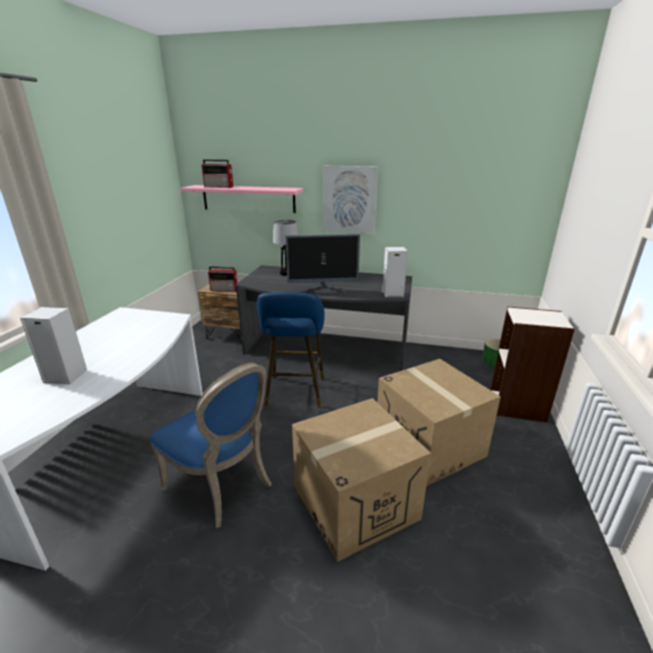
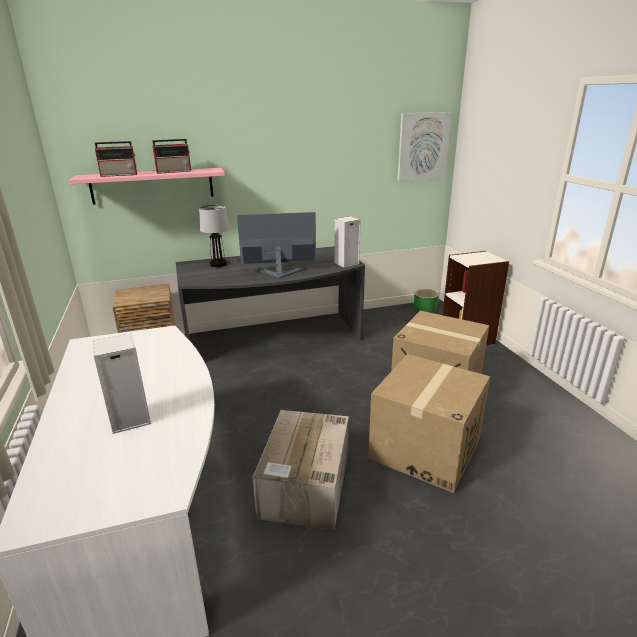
camera: 30 degrees left, 0 degrees up
blue chair [150,363,272,528] -> cardboard box [253,410,349,530]
radio [208,266,238,292] -> radio moved to [152,139,191,174]
blue stool [257,292,325,408] -> none
monitor [286,234,360,293] -> monitor turned 150 degrees counterclockwise [237,212,316,279]
picture [323,166,378,234] -> picture moved to [397,112,452,181]

